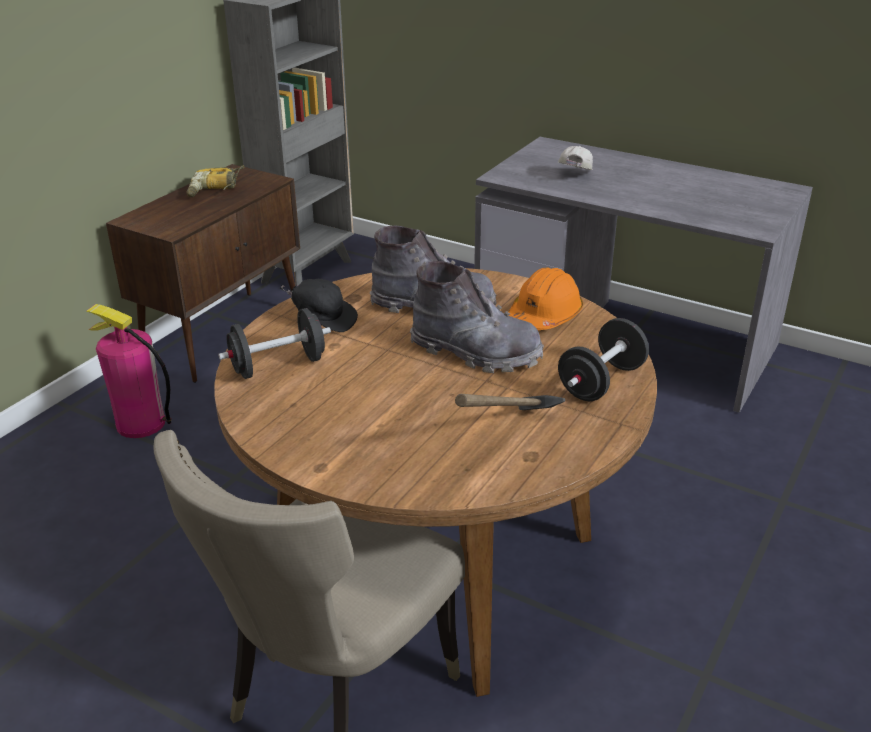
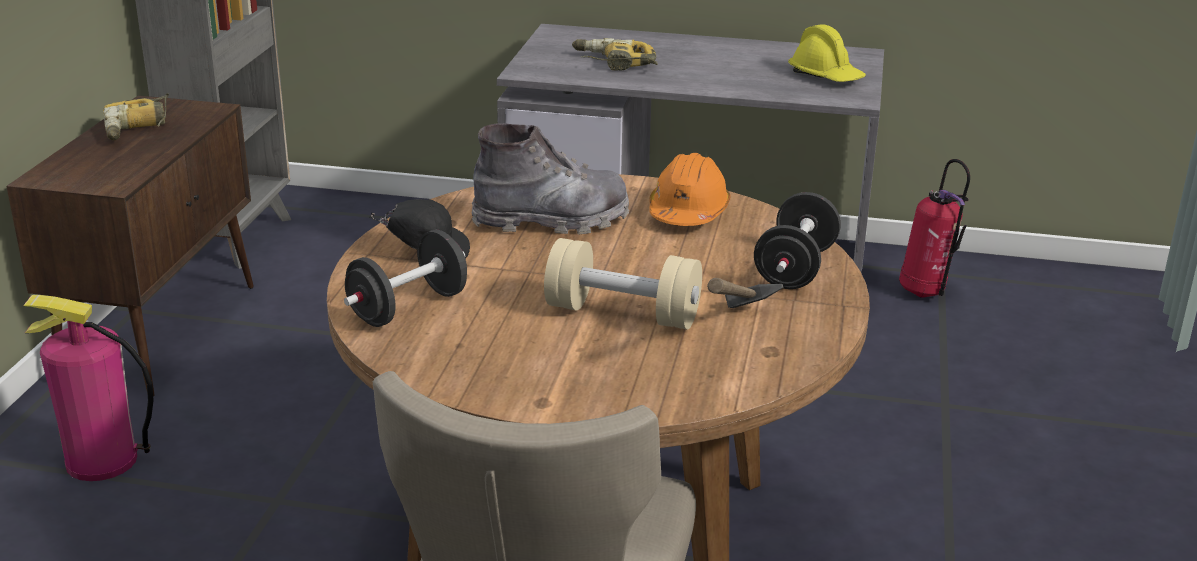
camera: 20 degrees left, 5 degrees down
grey boot [410,261,544,373] -> none
white cap [558,146,593,170] -> power drill [572,38,658,71]
none -> beige dumbbell [544,238,702,329]
none -> yellow hard hat [788,24,866,82]
none -> fire extinguisher [899,159,970,298]

